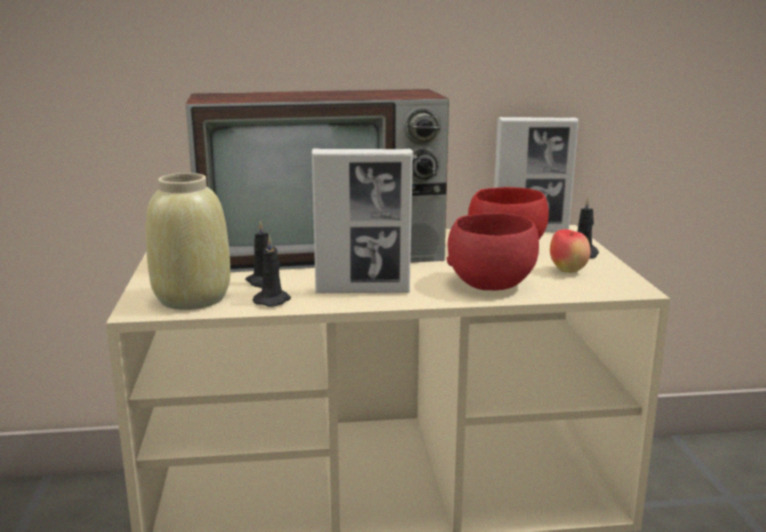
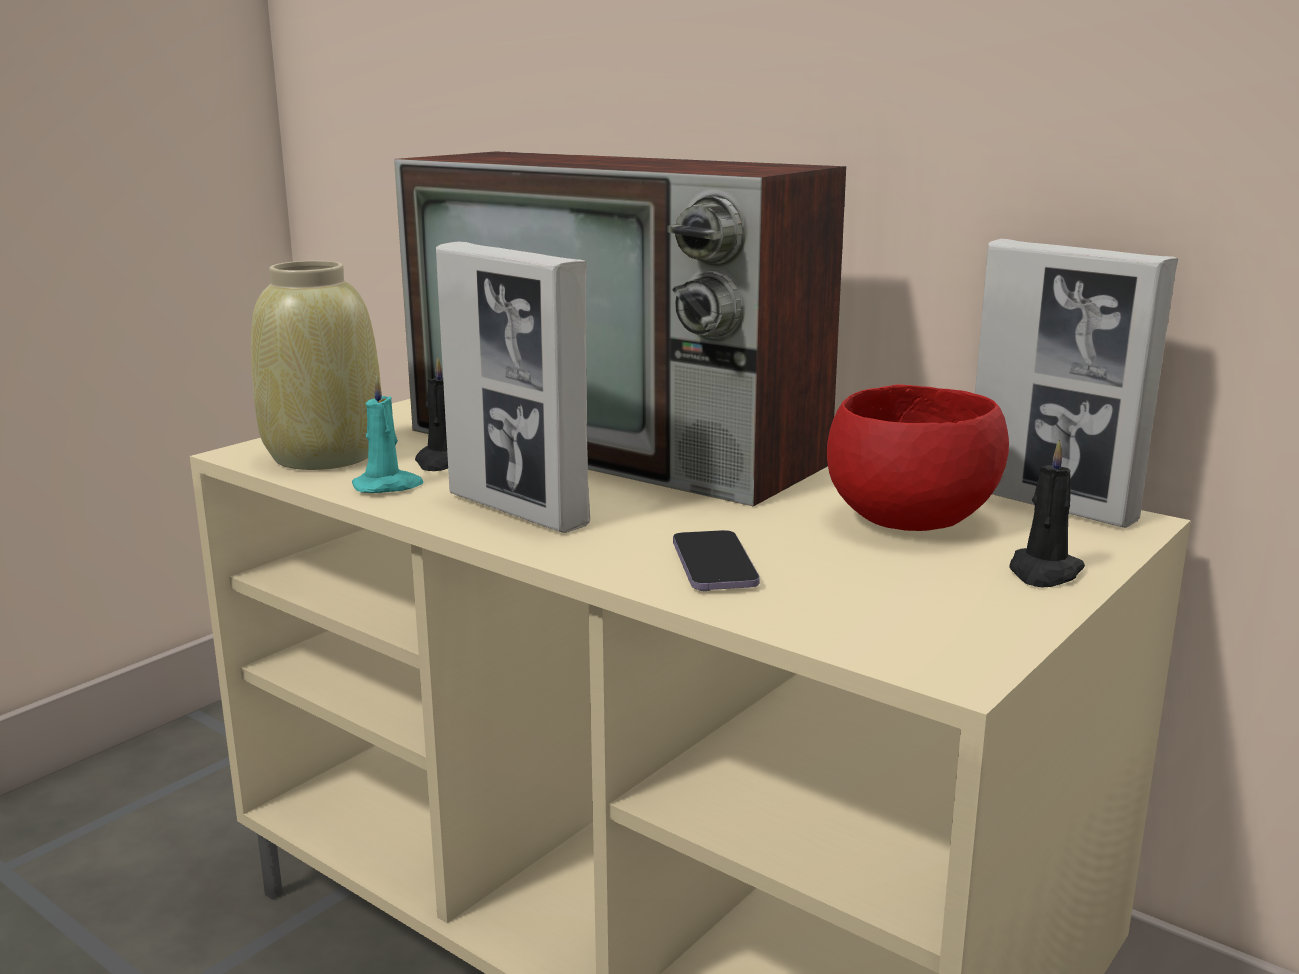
camera: 45 degrees right, 0 degrees up
black candle [253,235,291,307] -> turquoise candle [352,376,424,493]
red bowl [446,213,539,290] -> phone [673,530,760,591]
apple [550,229,590,273] -> none

